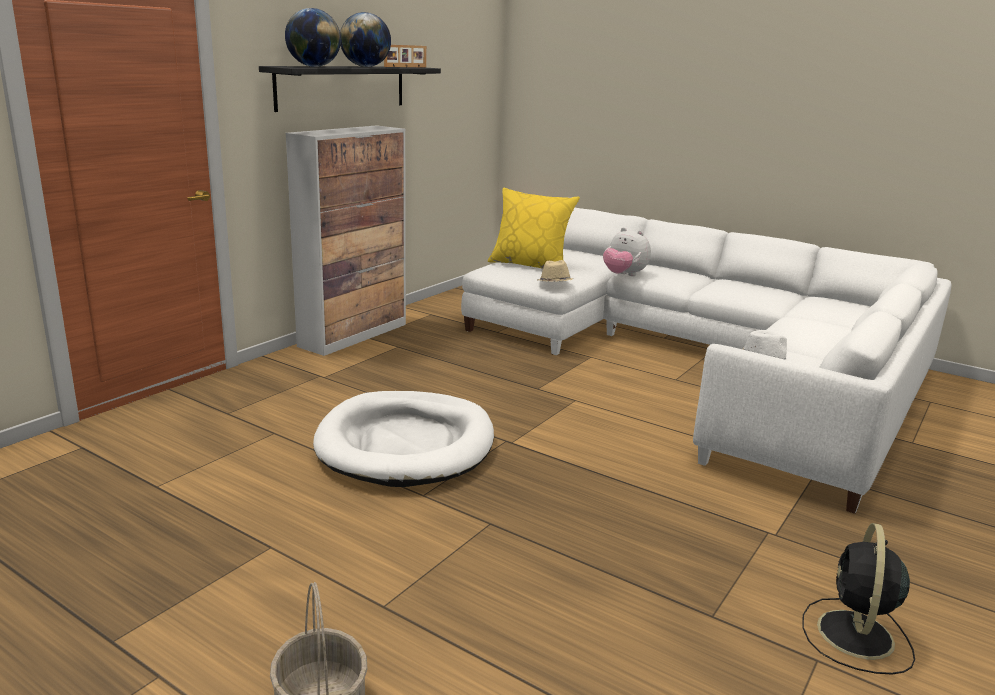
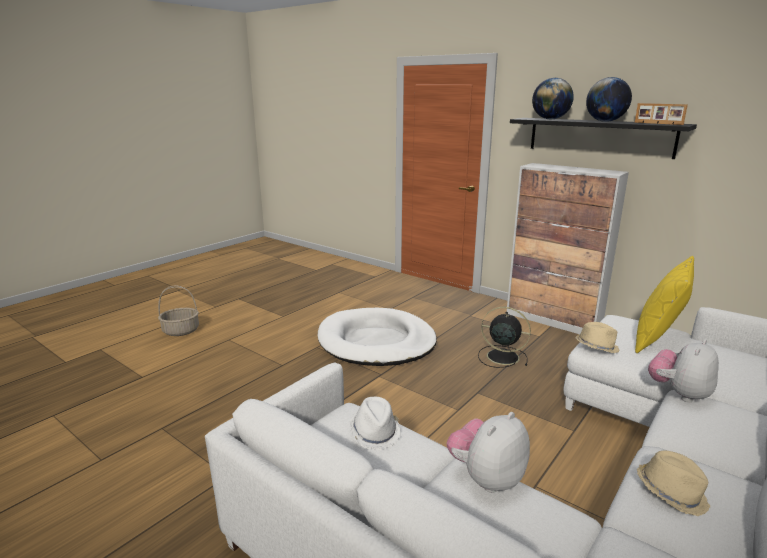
camera: 95 degrees right, 0 degrees up
black fan [802,523,915,674] -> black fan moved to [478,307,531,368]
none -> plush toy [447,412,530,493]
none -> beige hat [637,451,711,516]

